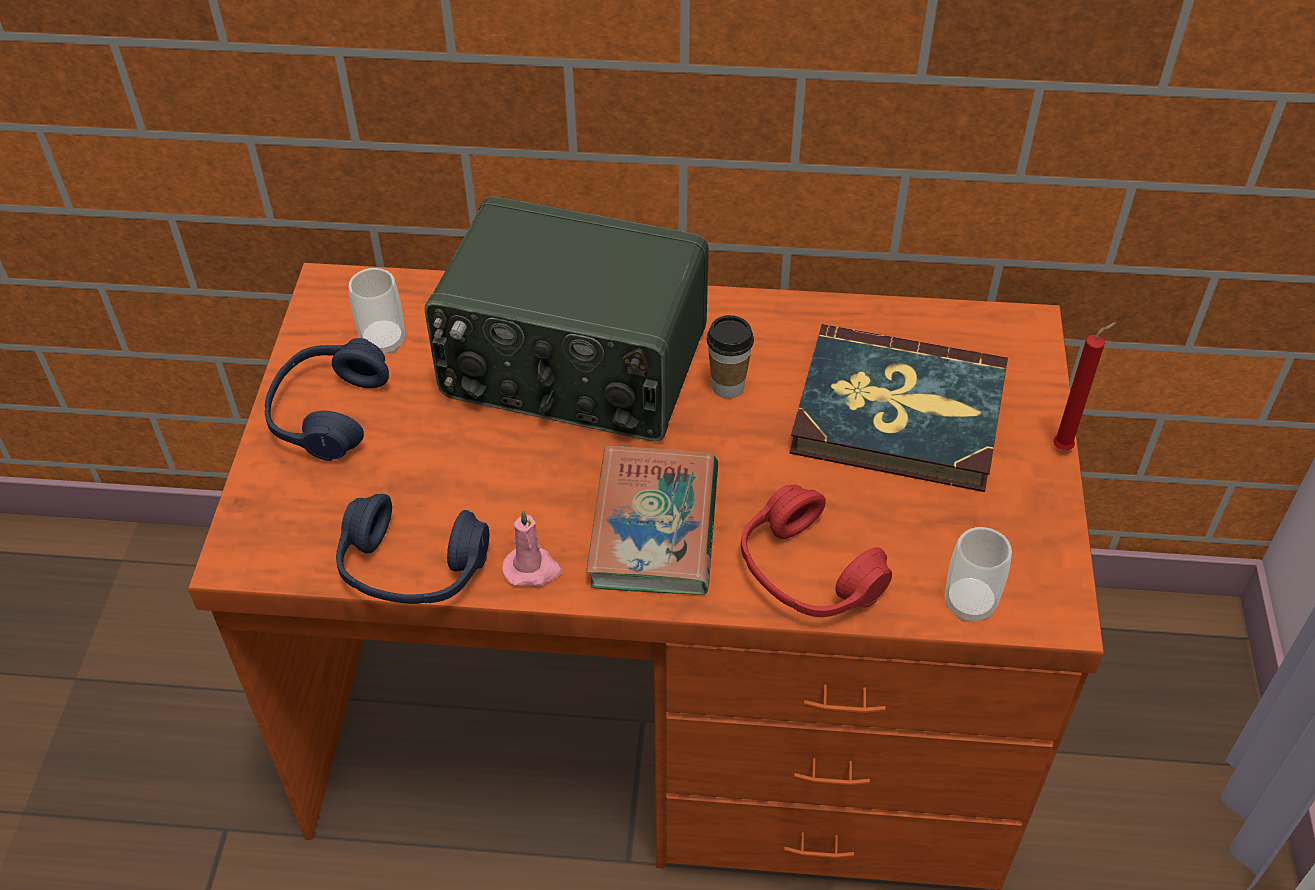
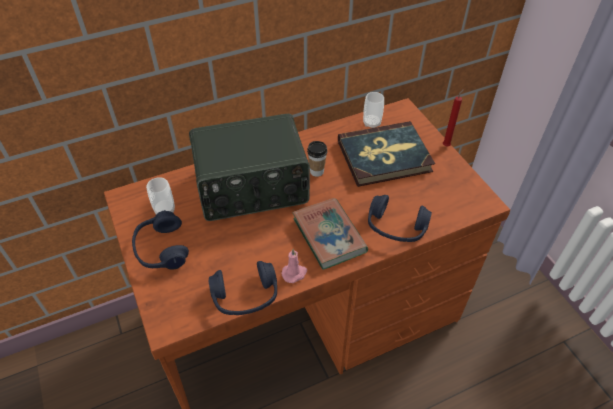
camera: 30 degrees left, 0 degrees up
red headphones [741,484,892,617] -> blue headphones [368,195,432,242]
cup [945,527,1012,622] -> cup moved to [363,92,384,128]

